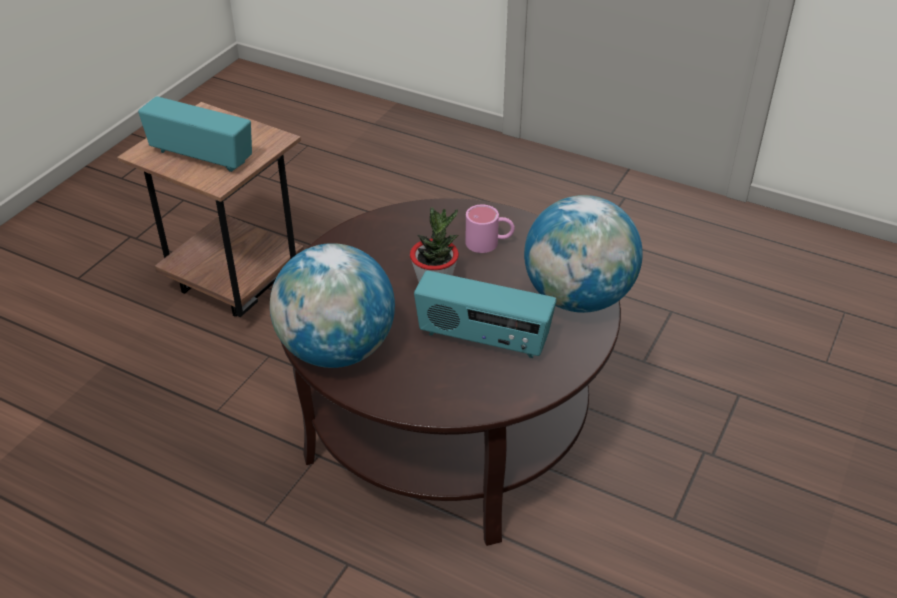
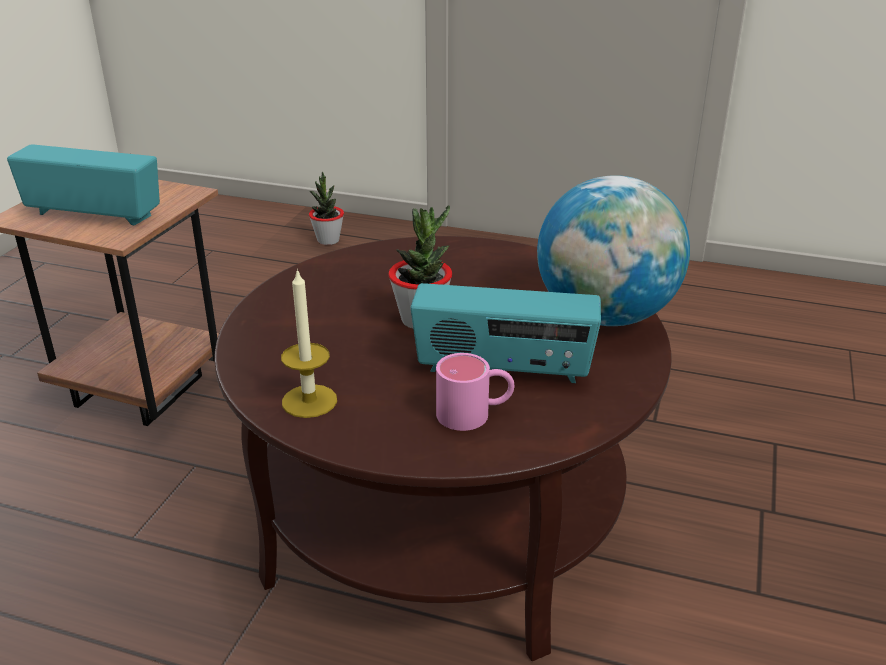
camera: 10 degrees left, 10 degrees down
globe [270,243,395,368] -> candle [281,268,337,418]
pink mug [465,204,515,253] -> pink mug moved to [436,353,515,431]
none -> potted plant [309,171,344,245]

